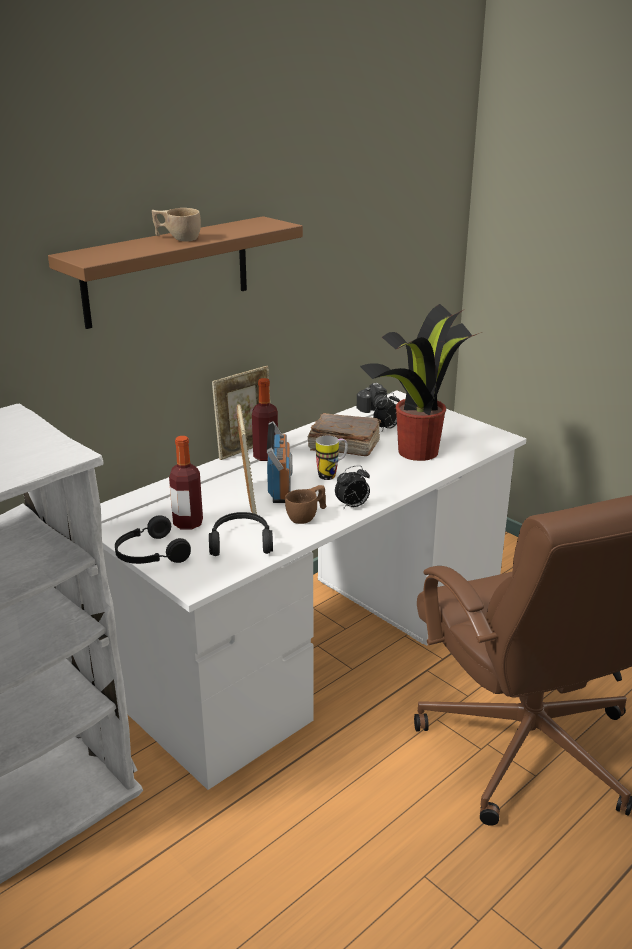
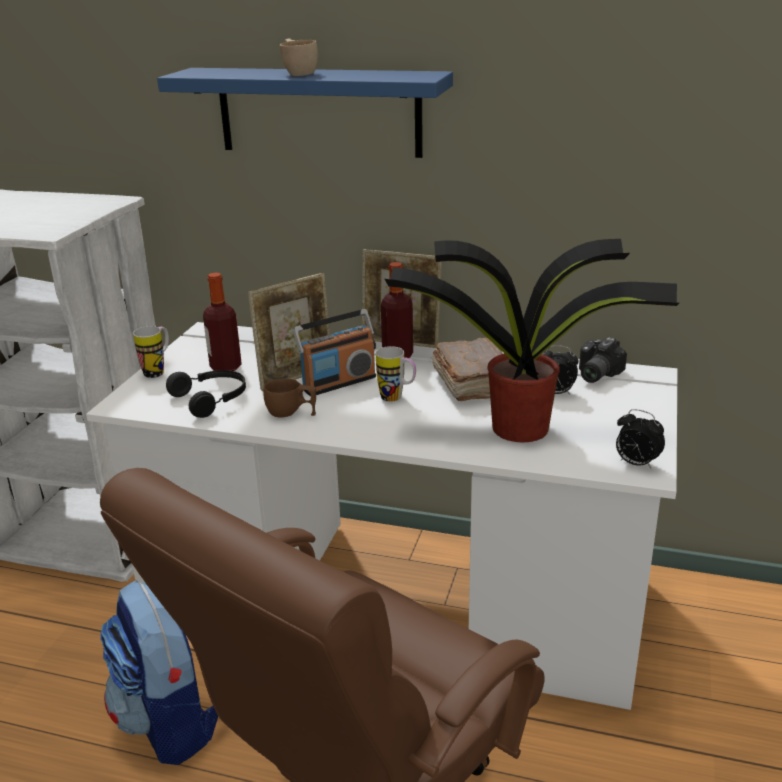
camera: 60 degrees right, 0 degrees up
brown shelf [48,216,303,329] -> blue shelf [157,68,453,158]
black headphones [115,515,191,564] -> mug [133,326,169,378]
alarm clock [335,465,370,509] -> alarm clock moved to [616,409,665,469]
none -> backpack [100,580,218,765]

